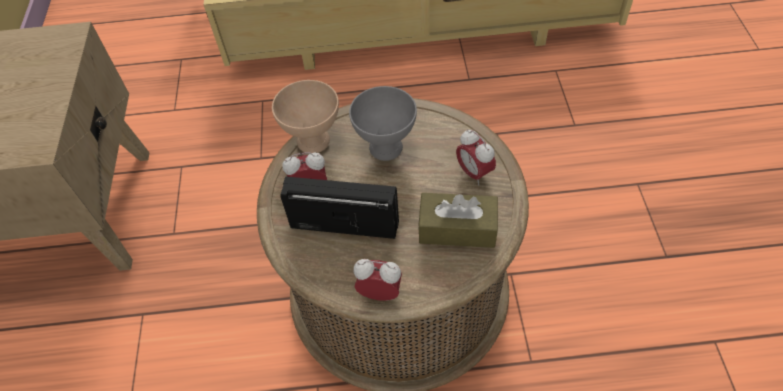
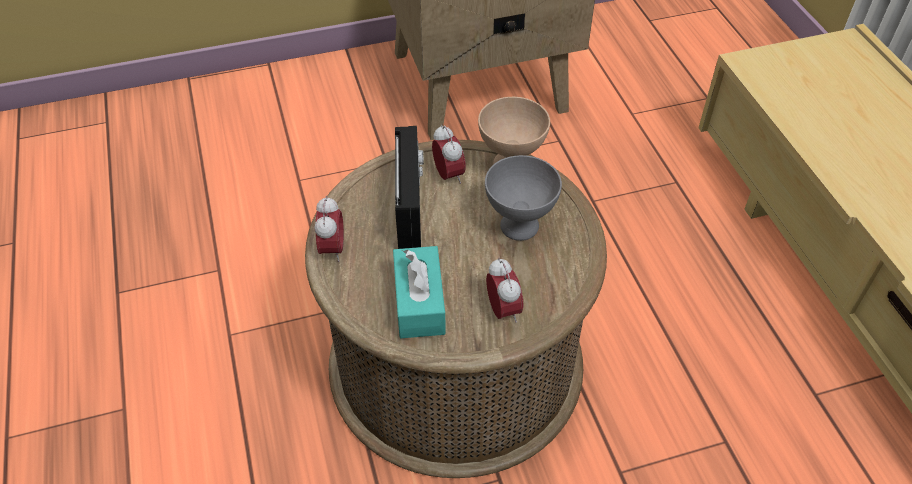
camera: 75 degrees right, 5 degrees down
brown tissue box [418,193,498,248] -> turquoise tissue box [393,246,446,338]
alarm clock [456,129,496,185] -> alarm clock turned 120 degrees clockwise [486,258,523,323]

